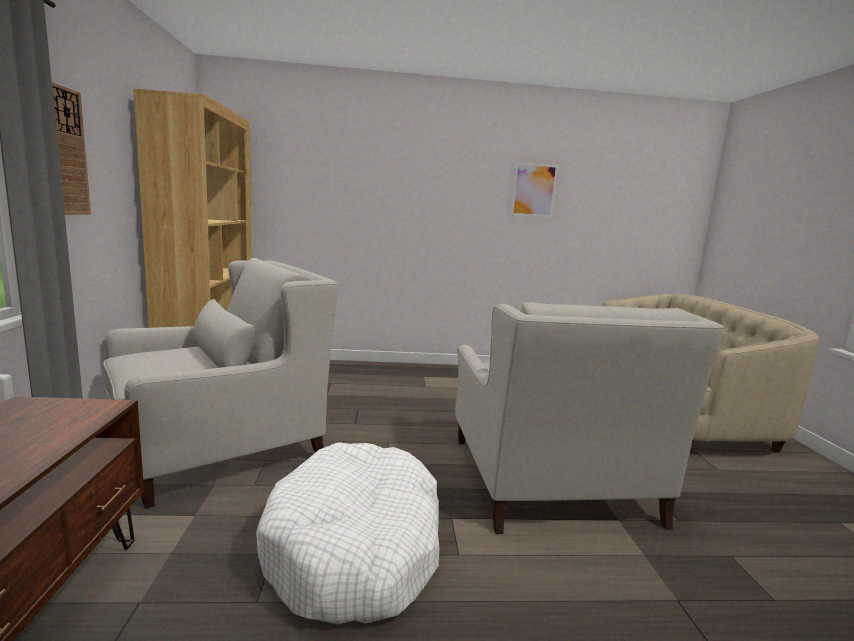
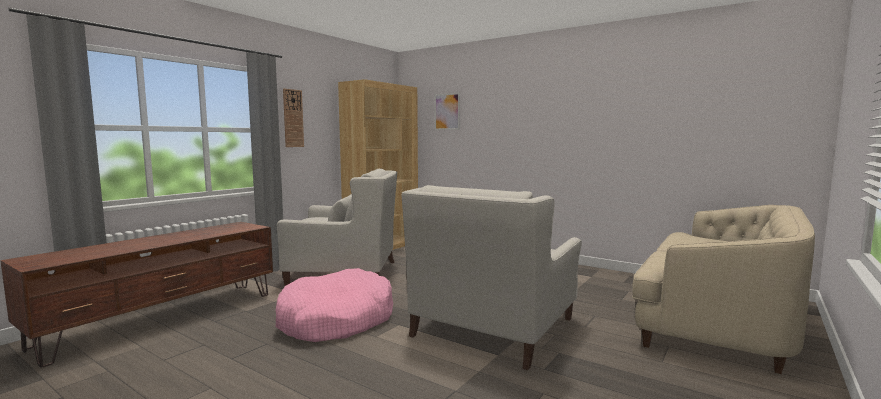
camera: 40 degrees right, 5 degrees down
white dog bed [256,442,440,624] -> pink dog bed [276,268,393,342]
picture [511,162,558,218] -> picture moved to [434,93,460,130]

